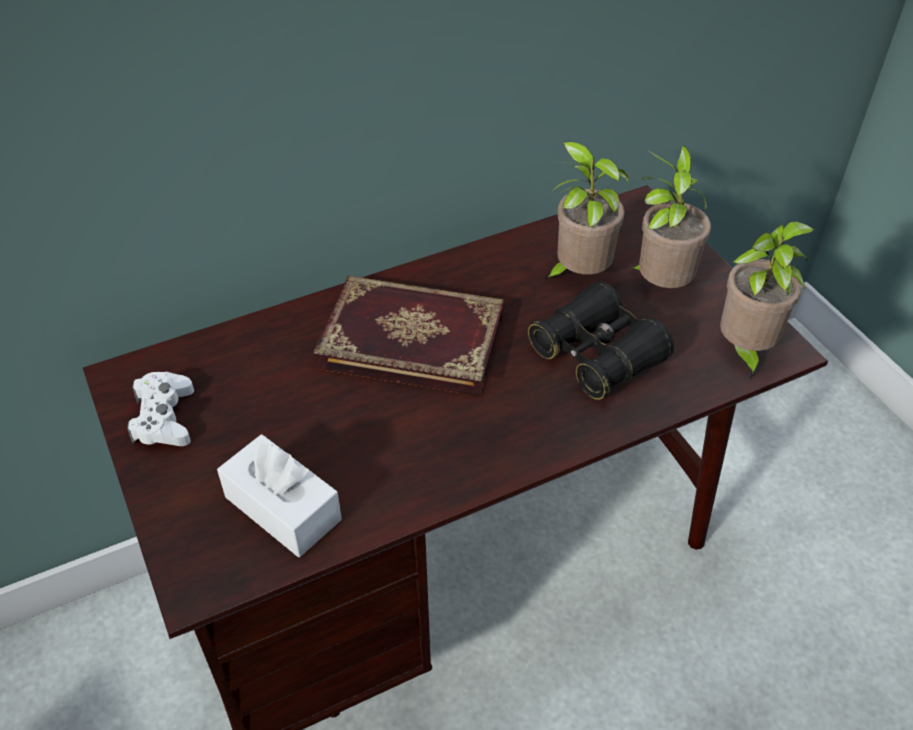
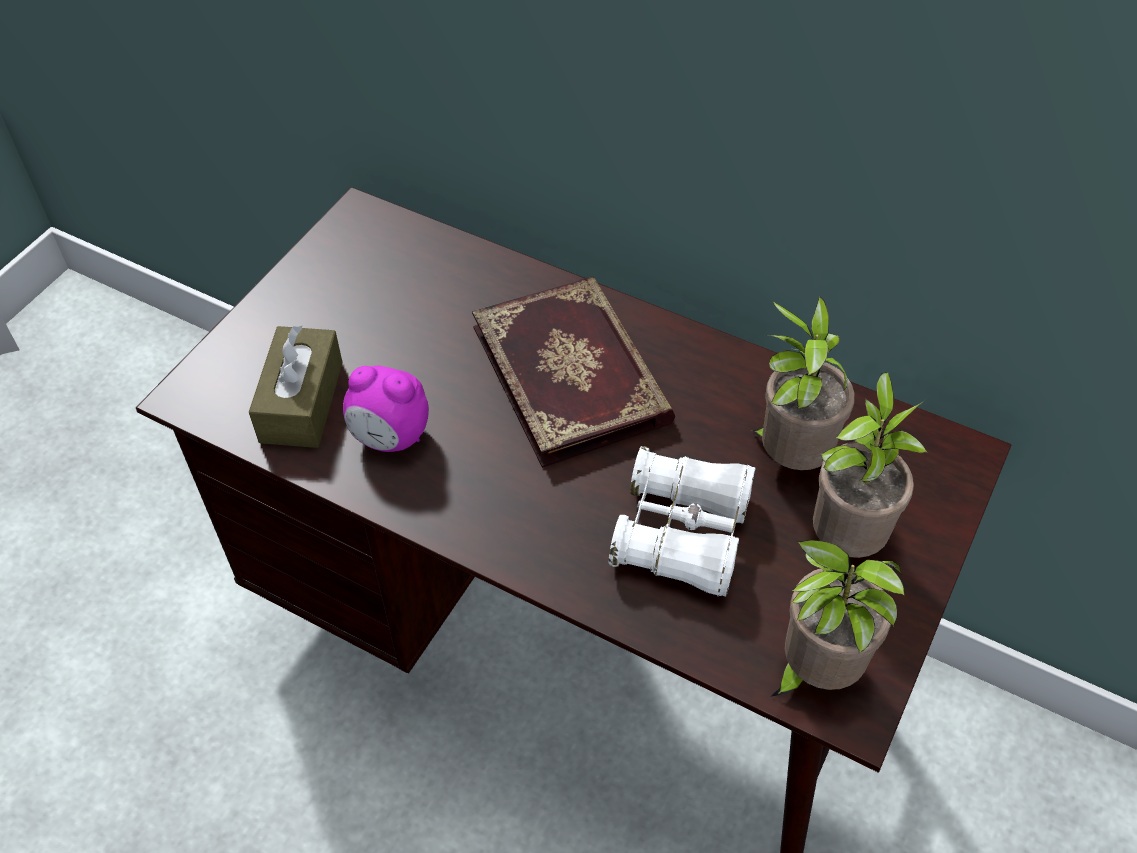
camera: 55 degrees right, 5 degrees up
white game controller [127,372,194,446] -> none
white tissue box [217,434,342,557] -> brown tissue box [249,326,342,448]
black binoculars [528,281,674,400] -> white binoculars [608,446,756,597]
none -> alarm clock [343,365,429,452]

